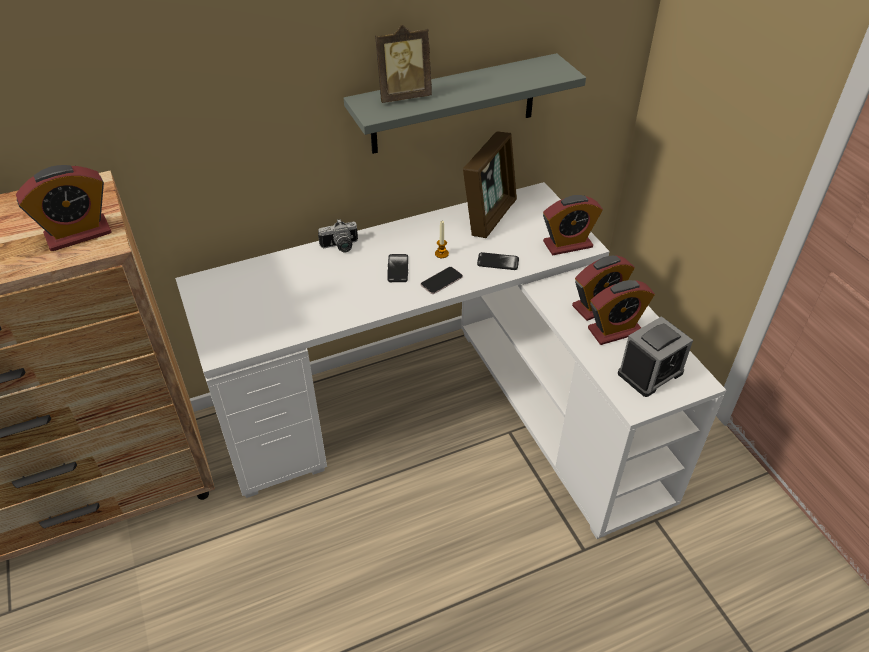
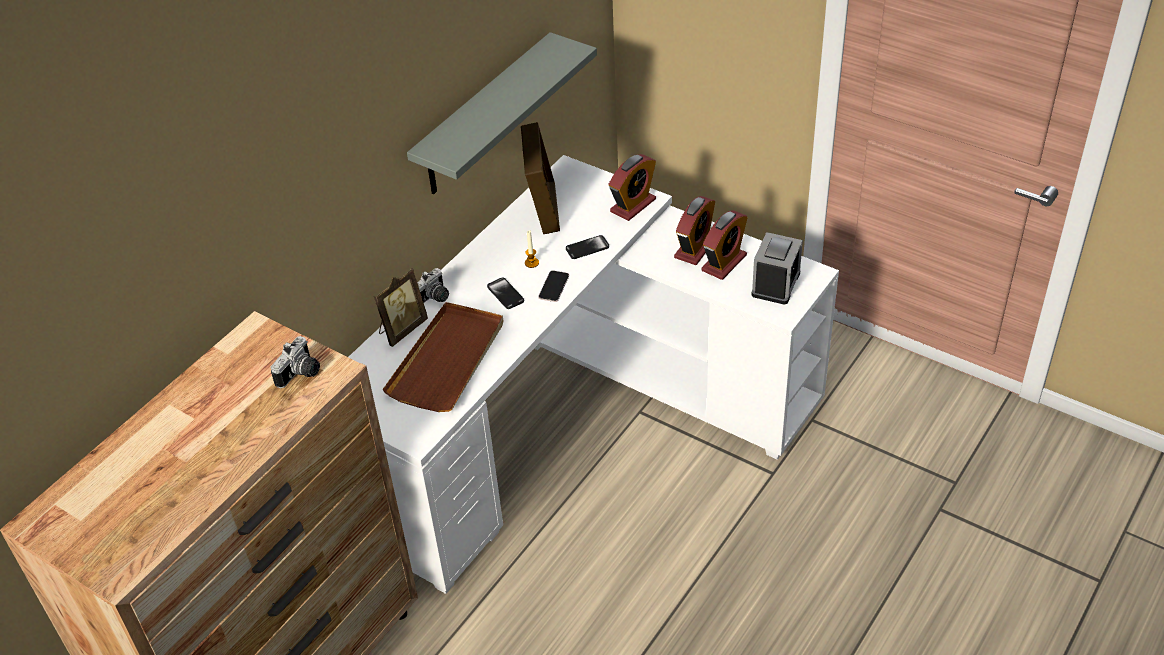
camera: 30 degrees left, 0 degrees up
alarm clock [16,165,112,251] -> camera [271,336,320,388]
picture frame [375,25,432,103] -> picture frame moved to [374,268,428,347]
none -> brown tray [383,302,503,412]

